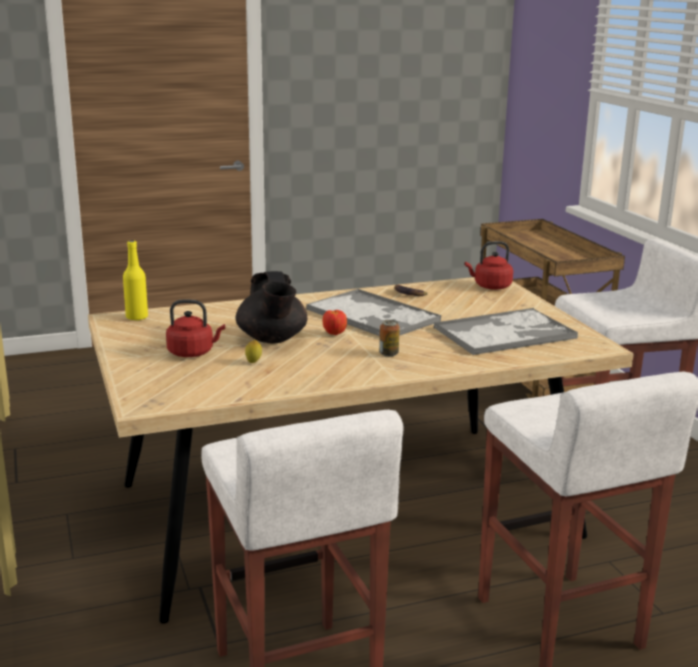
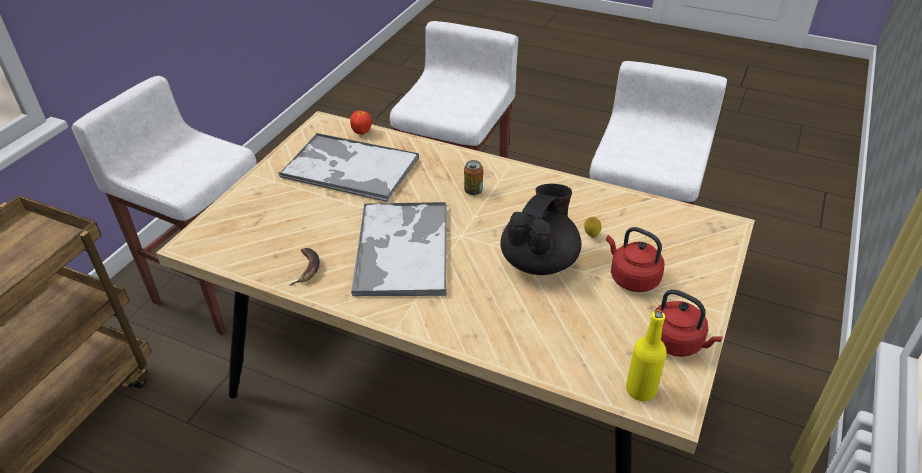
camera: 135 degrees left, 20 degrees up
apple [323,310,347,335] -> apple moved to [350,111,372,135]
red kettle [465,241,513,290] -> red kettle moved to [655,289,723,357]

